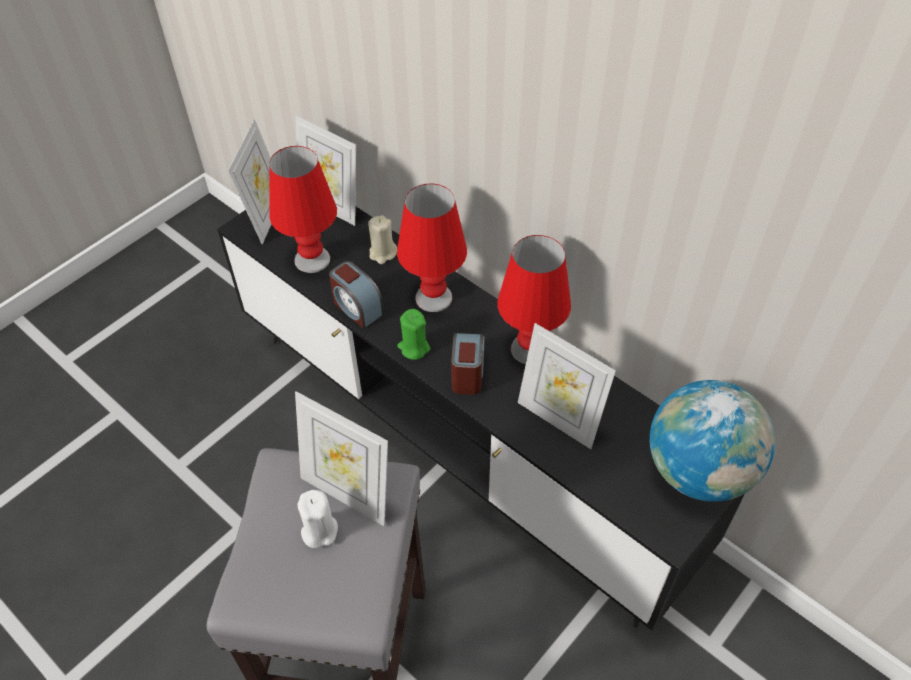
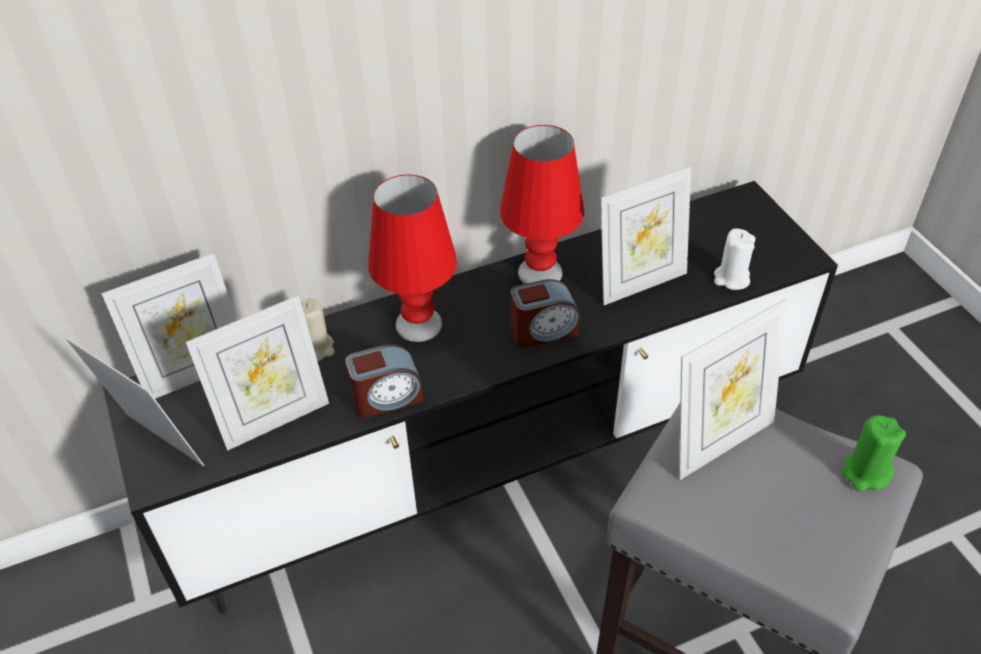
camera: 65 degrees left, 5 degrees down
red table lamp [269,146,337,273] -> picture frame [186,295,329,451]
white candle [298,490,338,548] -> white candle moved to [714,229,755,290]
green candle [398,309,430,360] -> green candle moved to [842,415,906,492]
alarm clock [451,333,484,395] -> alarm clock turned 135 degrees clockwise [511,279,580,348]
globe [649,380,775,502] -> none

